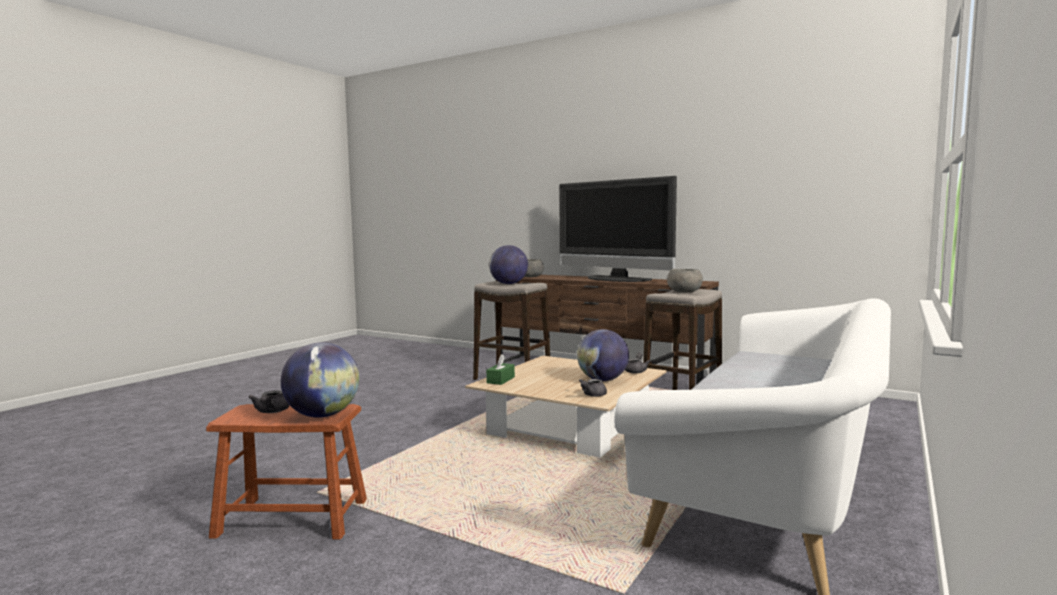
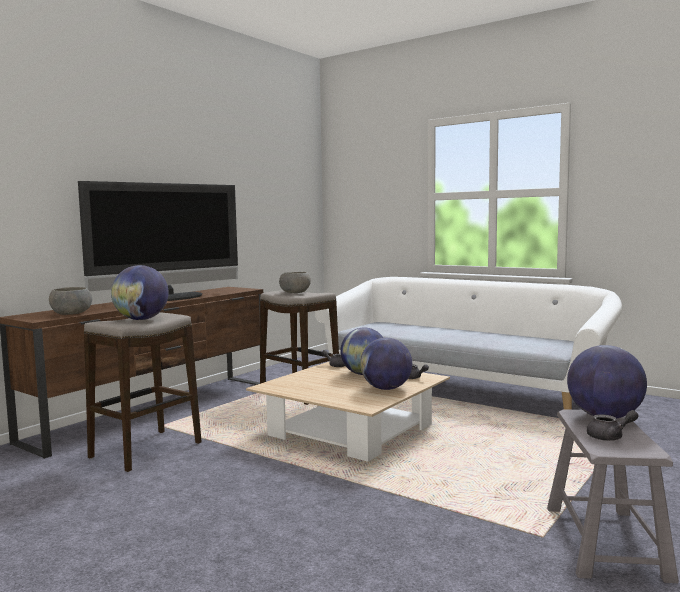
camera: 85 degrees left, 0 degrees up
brown stool [206,404,367,540] -> grey stool [547,409,679,583]
green tissue box [486,354,515,385] -> none
none -> globe [360,338,412,390]

